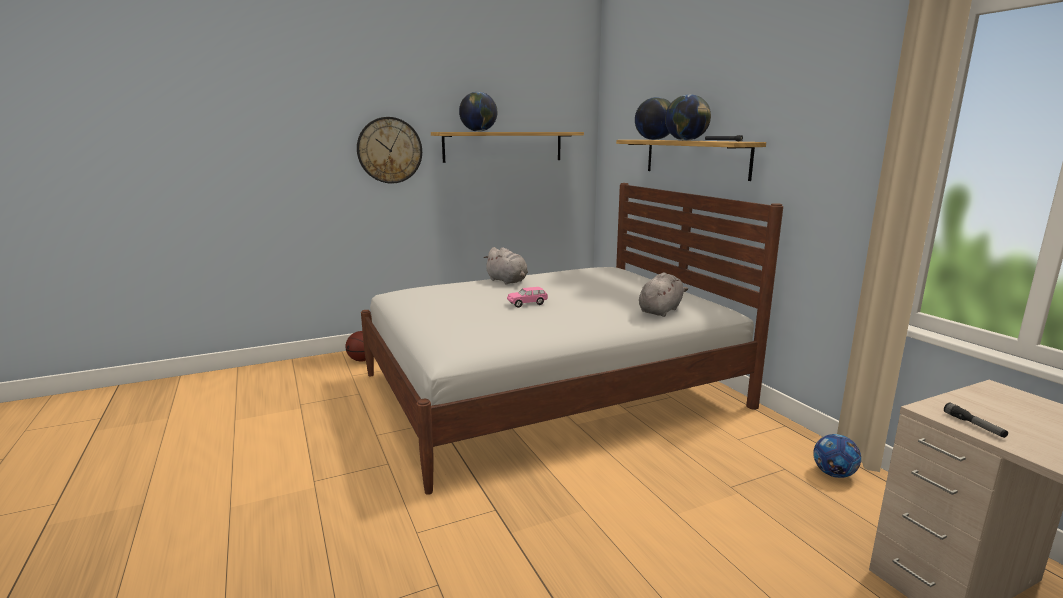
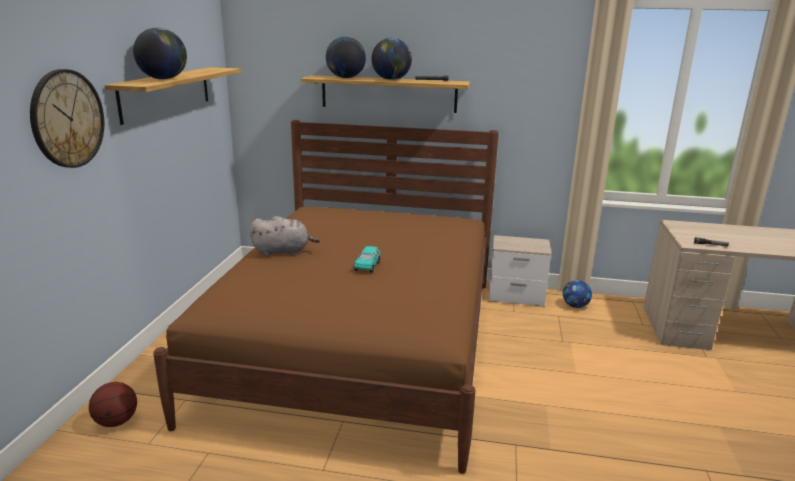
camera: 55 degrees left, 5 degrees up
white bed [361,183,783,495] -> brown bed [153,120,499,474]
pink toy car [507,287,548,308] -> turquoise toy car [354,246,380,273]
grey plush toy [639,272,688,317] -> none
none -> nightstand [489,235,552,307]

